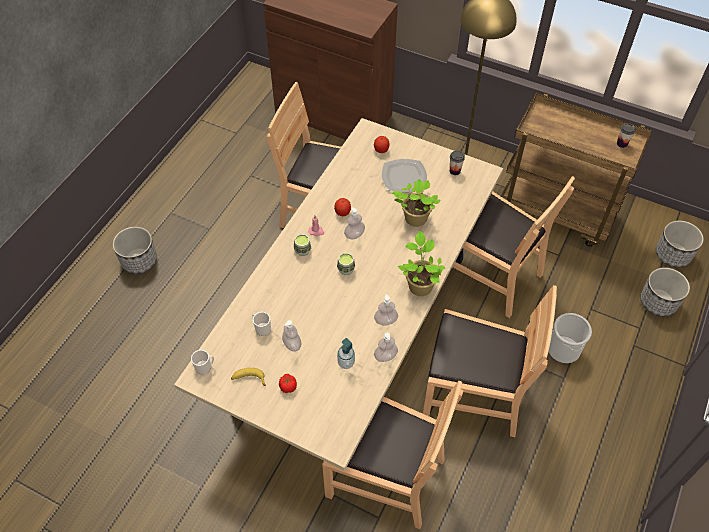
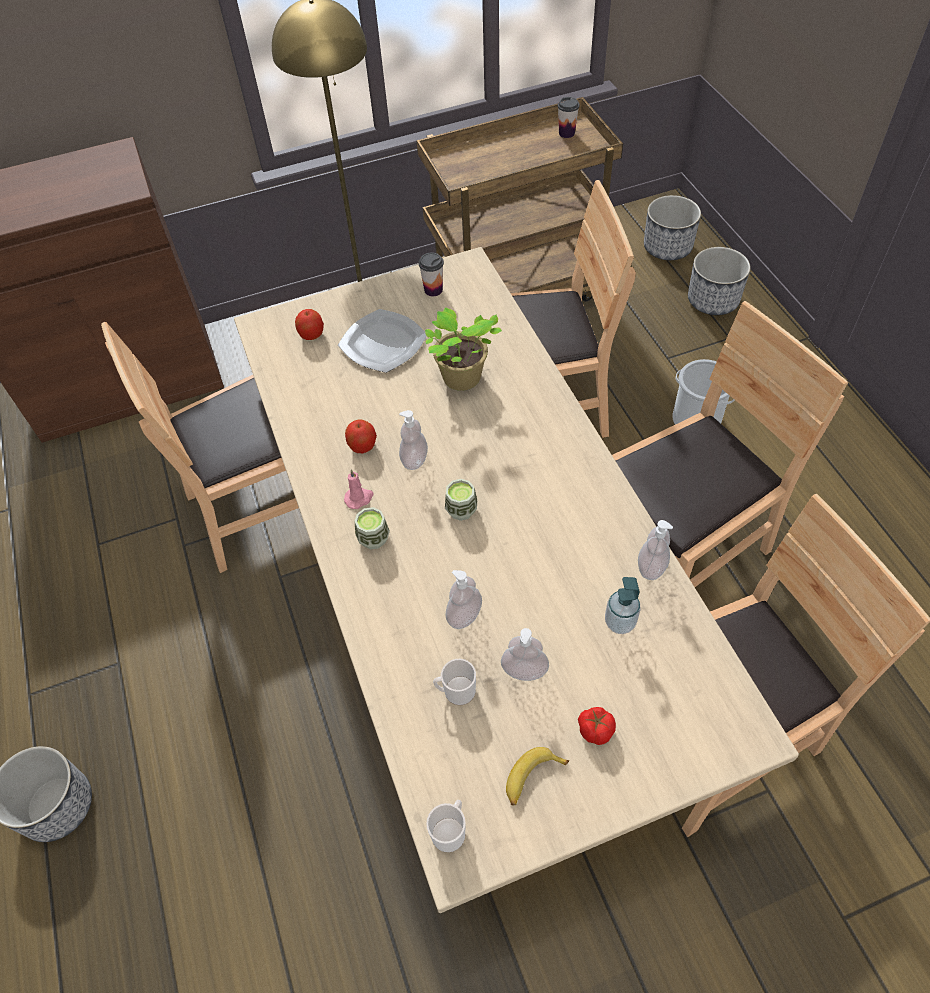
camera: 45 degrees left, 0 degrees up
soap dispenser [374,294,398,326] -> soap dispenser moved to [446,570,482,629]
potted plant [398,231,445,296] -> none

